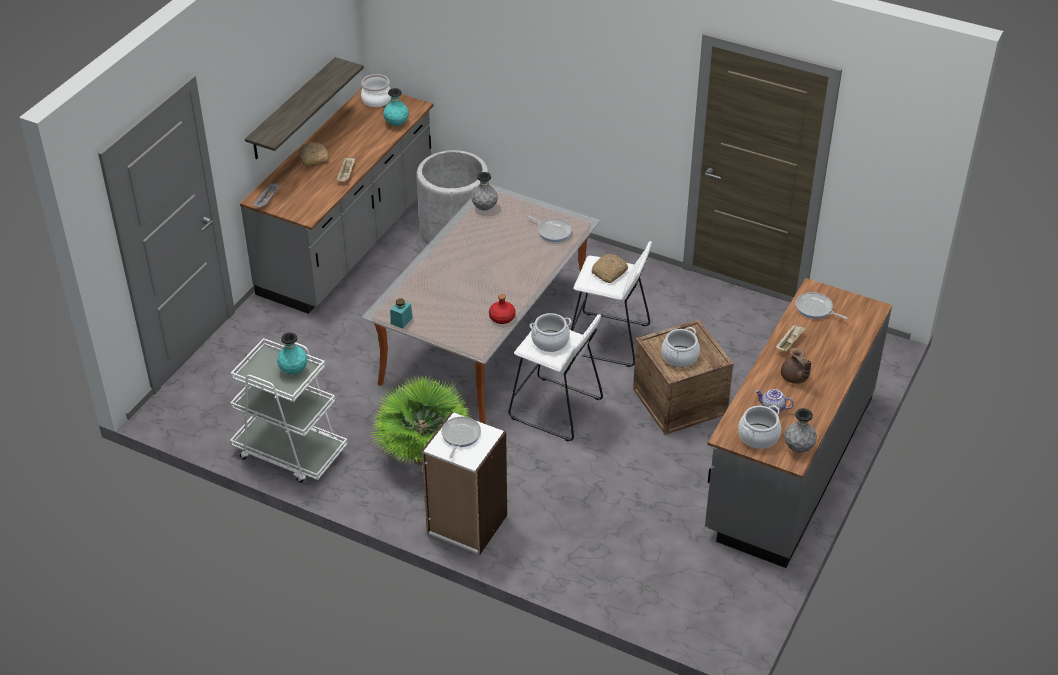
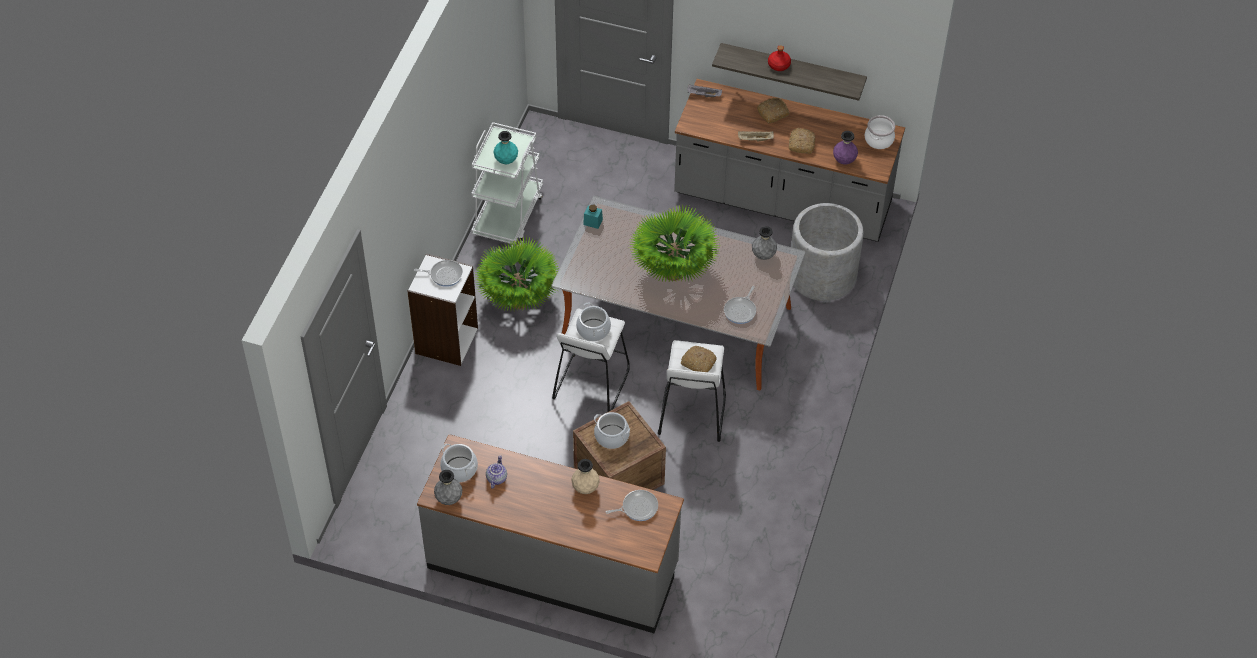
camera: 80 degrees right, 10 degrees up
turquoise vase [383,88,409,126] -> purple vase [833,131,858,165]
red bottle [489,294,516,324] -> red bottle moved to [768,45,791,71]
beige tray [776,324,806,352] -> beige vase [571,459,600,494]
brown teapot [781,348,811,384] -> none
frying pan [796,292,848,319] -> frying pan turned 45 degrees clockwise [606,490,658,521]
none -> potted plant [629,204,720,282]
none -> bread [789,128,815,154]

